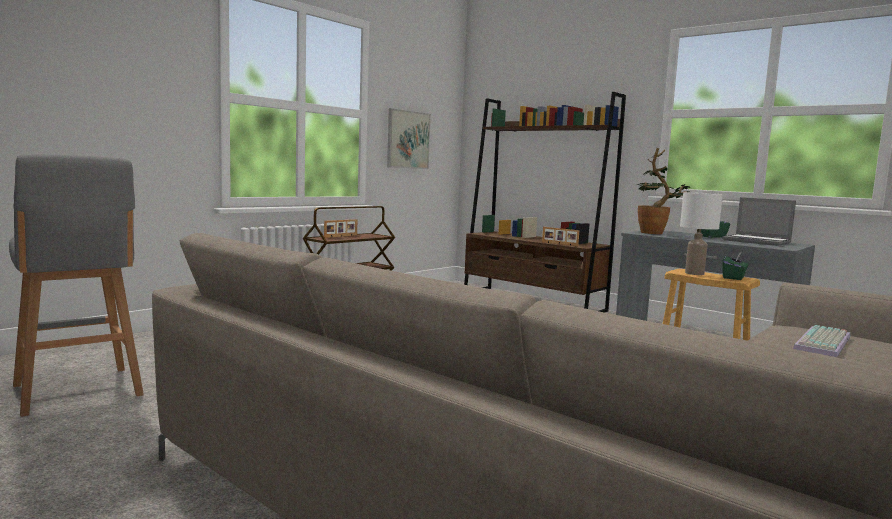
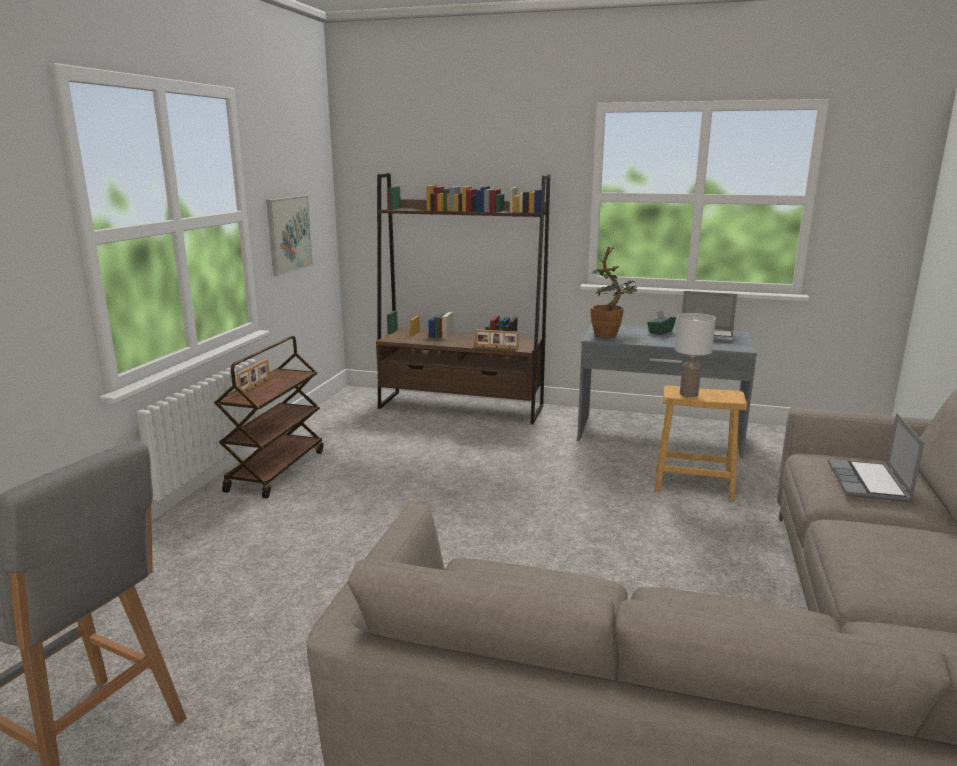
camera: 25 degrees left, 10 degrees up
green tissue box [722,252,749,280] -> none
keyboard [793,325,850,357] -> laptop [828,413,924,502]

